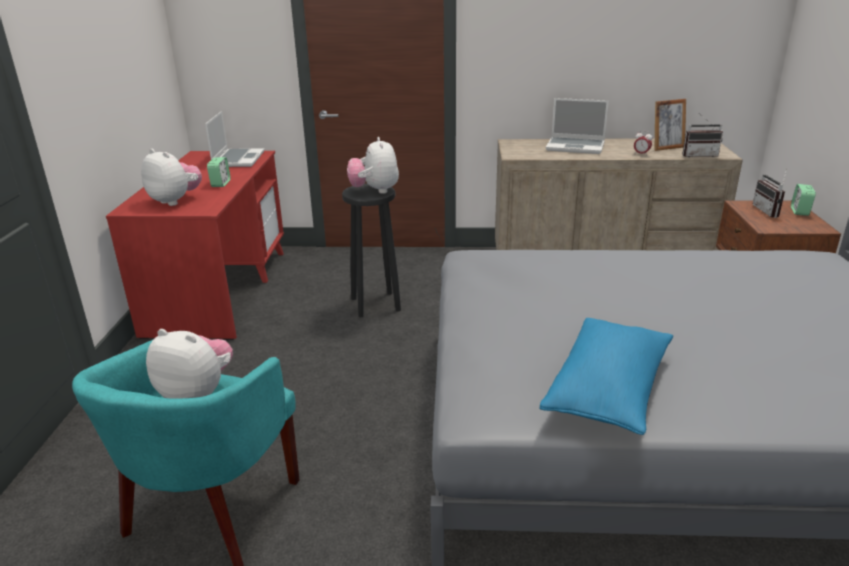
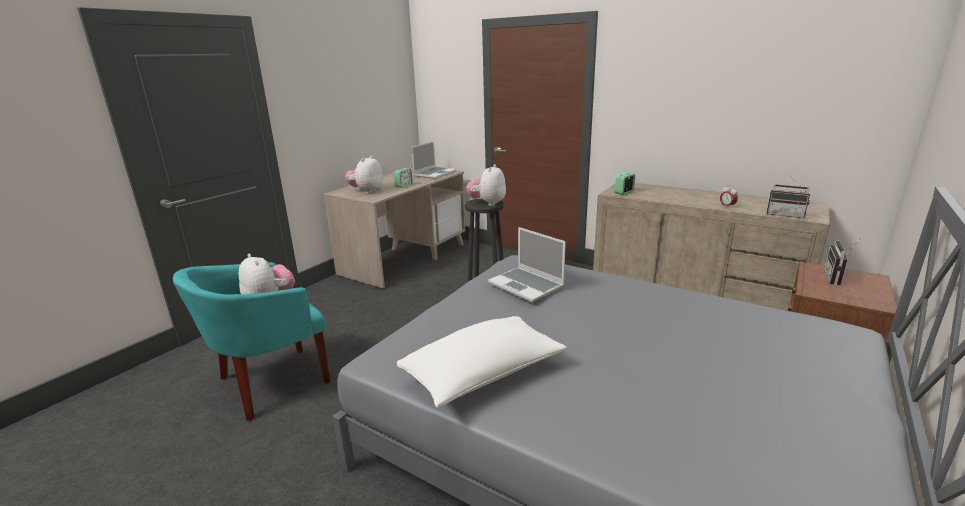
camera: 30 degrees right, 5 degrees down
red desk [106,151,284,340] -> beige desk [323,168,465,289]
plush toy [141,149,202,206] -> plush toy turned 135 degrees counterclockwise [345,156,383,194]
blue pillow [539,318,673,435] -> white pillow [397,316,567,408]
laptop [546,98,609,154] -> laptop moved to [488,227,566,302]
picture frame [654,99,686,151] -> none
alarm clock [791,184,816,216] -> alarm clock moved to [615,172,636,195]

